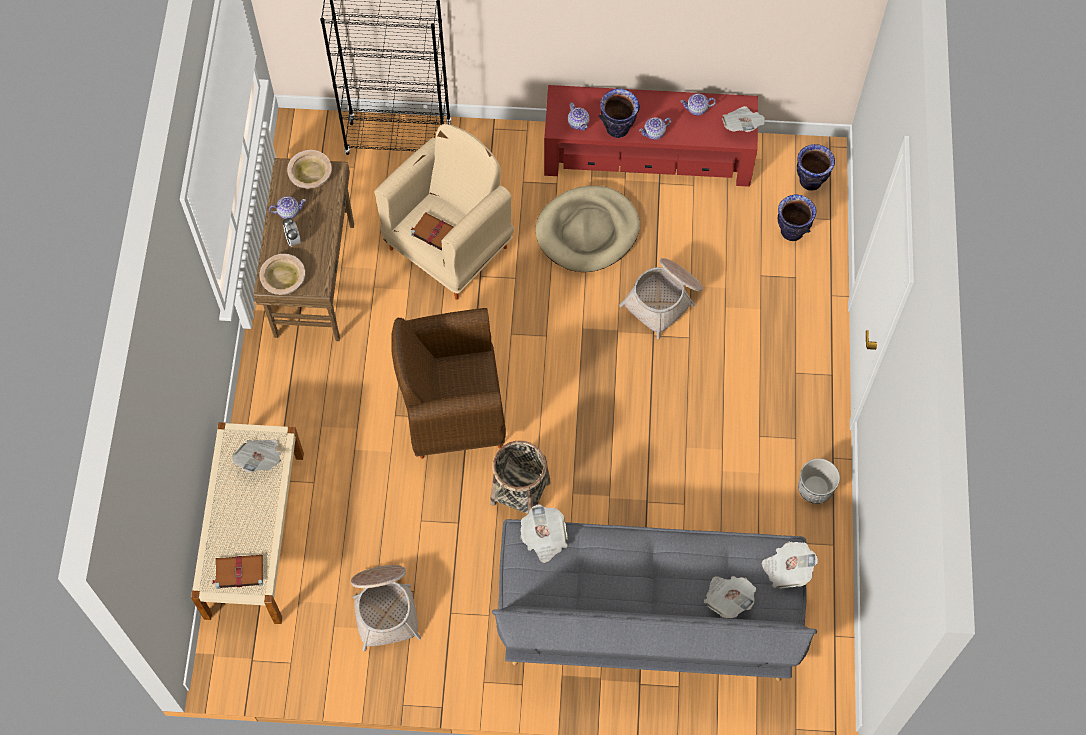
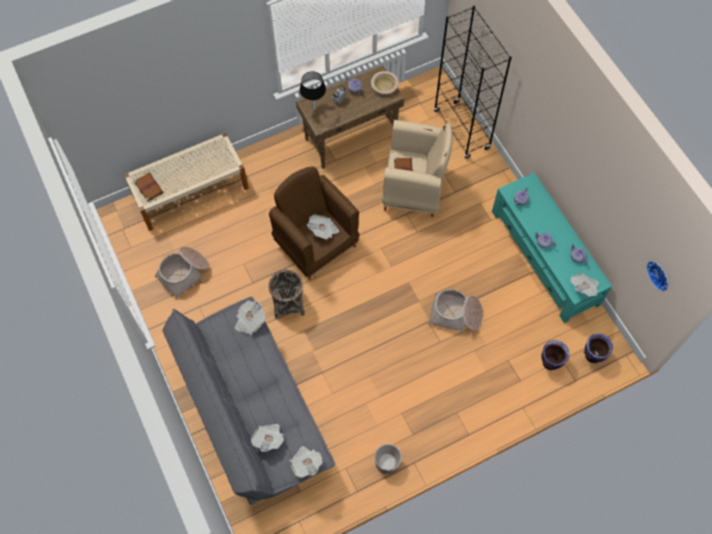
camera: 60 degrees right, 0 degrees up
newspaper [232,439,281,472] -> newspaper moved to [307,214,339,239]
beige bowl [259,254,305,295] -> black table lamp [300,71,326,110]
beige dog bed [535,186,640,272] -> none
red tv stand [544,85,758,187] -> turquoise tv stand [492,173,612,323]
vase [598,89,640,138] -> none
none -> wall clock [647,261,668,291]

